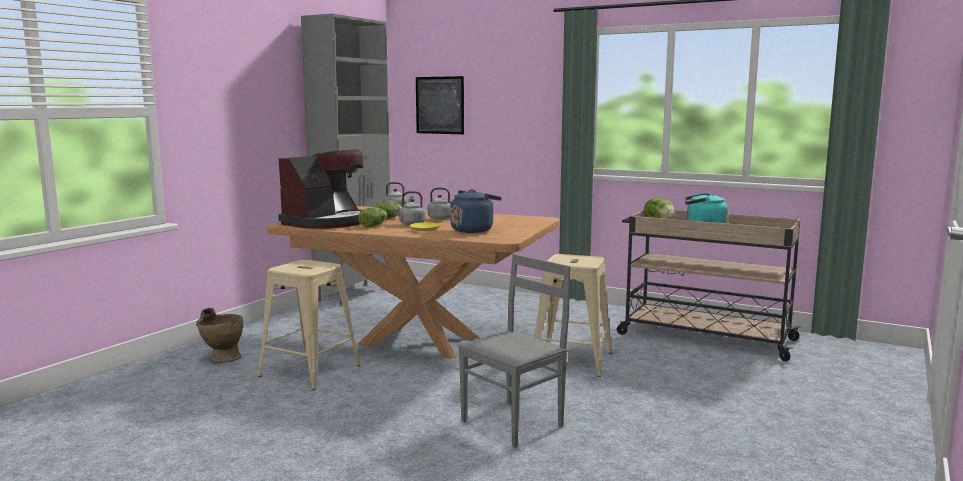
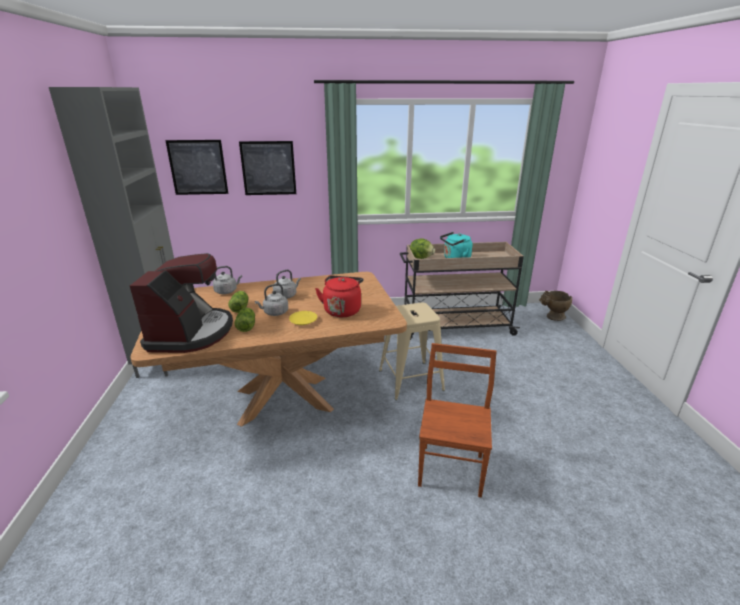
camera: 35 degrees left, 15 degrees up
beige vase [196,308,243,363] -> beige vase moved to [539,291,572,321]
beige stool [258,260,360,390] -> none
blue kettle [450,189,502,233] -> red kettle [315,276,363,317]
grey chair [458,254,570,448] -> brown chair [418,343,497,498]
none -> picture [239,141,296,195]

